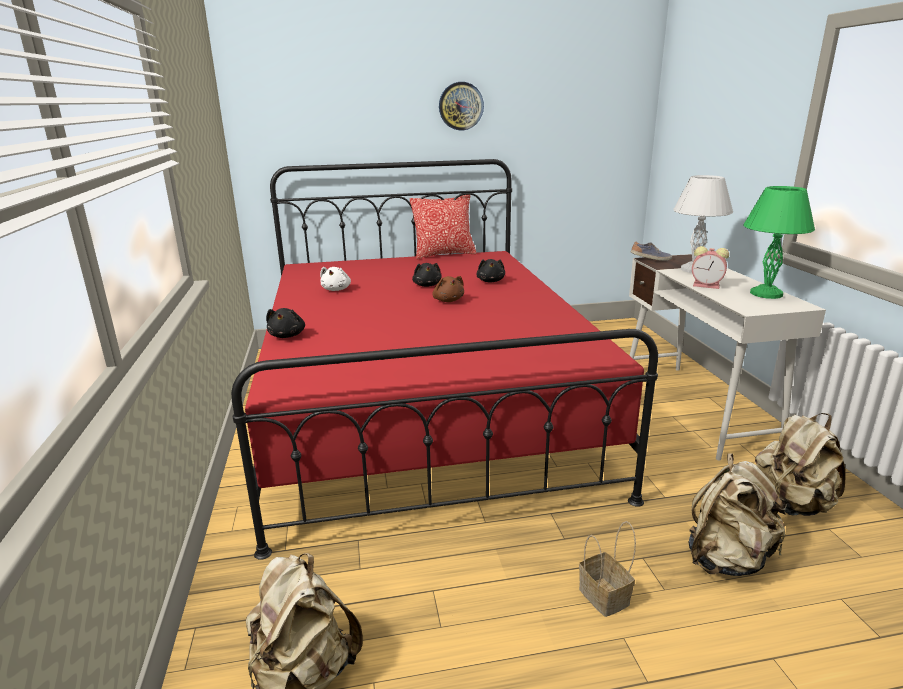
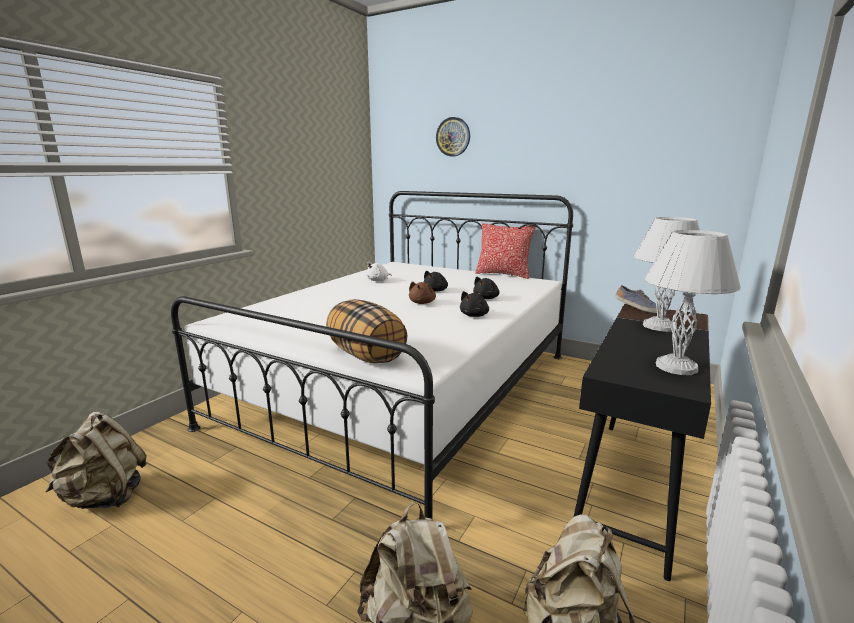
camera: 40 degrees right, 5 degrees down
red bed [231,159,658,560] -> white bed [171,191,573,518]
black plush toy [266,308,305,338] -> black plush toy moved to [460,291,489,317]
wall clock [439,82,484,130] -> wall clock moved to [436,117,470,156]
basket [579,521,636,617] -> none
white desk [629,254,826,461] -> black desk [574,304,711,581]
alarm clock [692,246,729,289] -> none
green table lamp [743,186,815,299] -> white table lamp [645,230,741,375]
none -> pillow [326,299,407,363]

